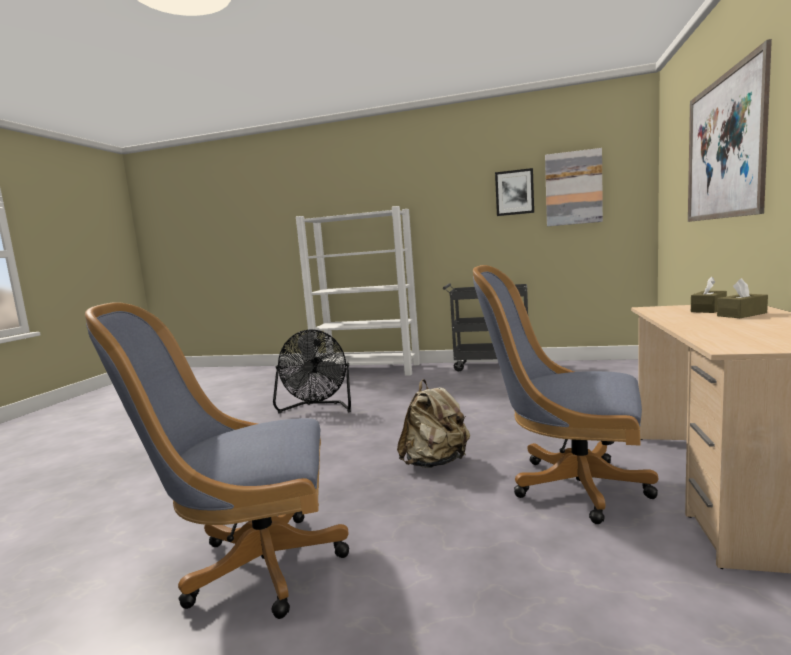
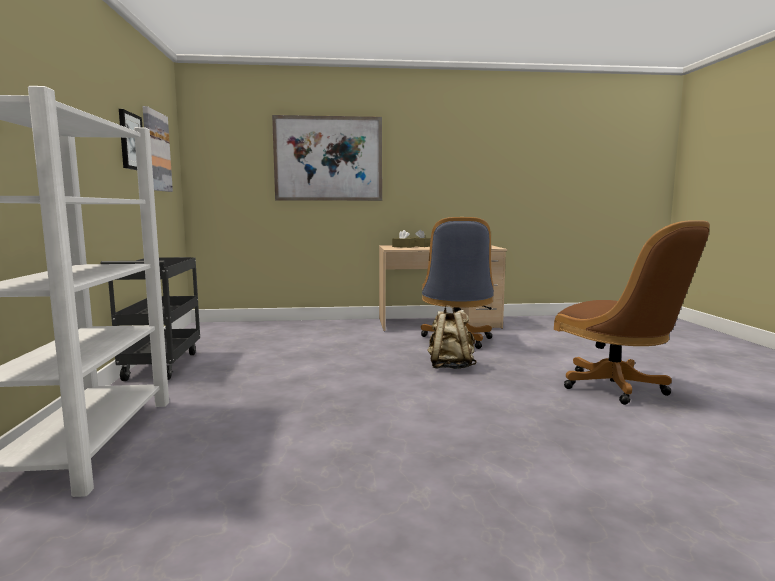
camera: 110 degrees left, 0 degrees up
blue office chair [85,302,349,619] -> brown office chair [554,220,710,405]
black fan [273,330,351,414] -> none

